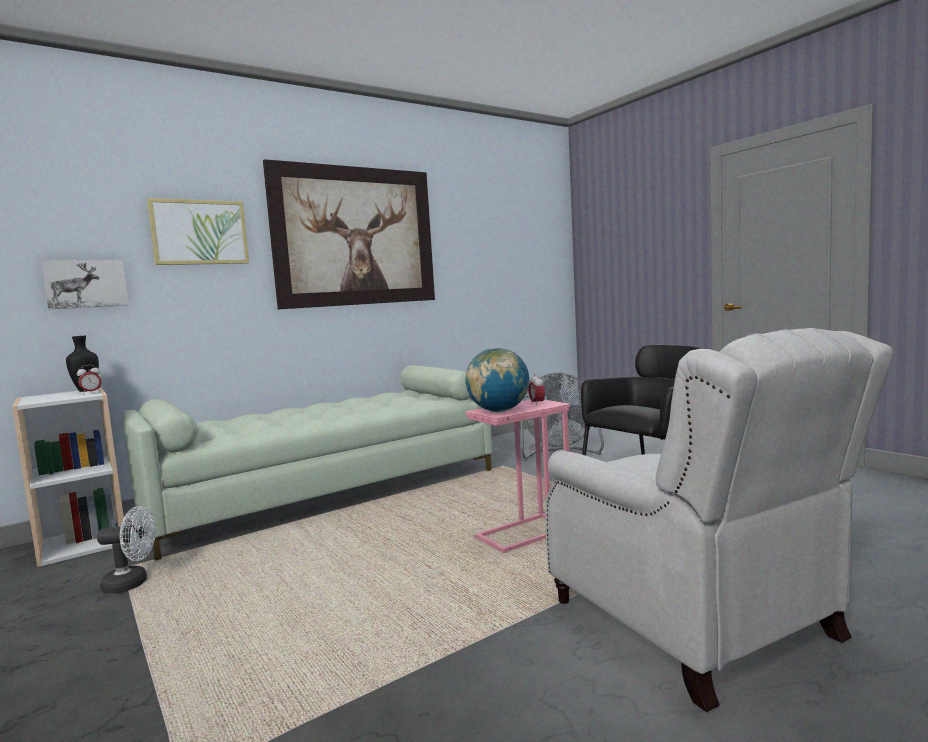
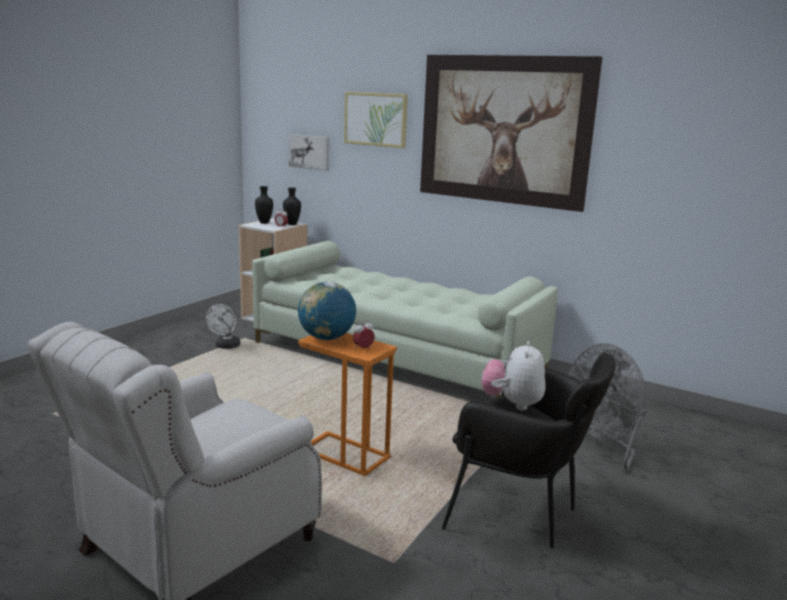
camera: 65 degrees right, 10 degrees up
white fan [97,506,156,594] -> white fan turned 45 degrees clockwise [206,304,240,349]
pink side table [465,399,570,553] -> orange side table [298,333,397,476]
none -> black vase [255,186,273,224]
none -> plush toy [482,341,545,410]

